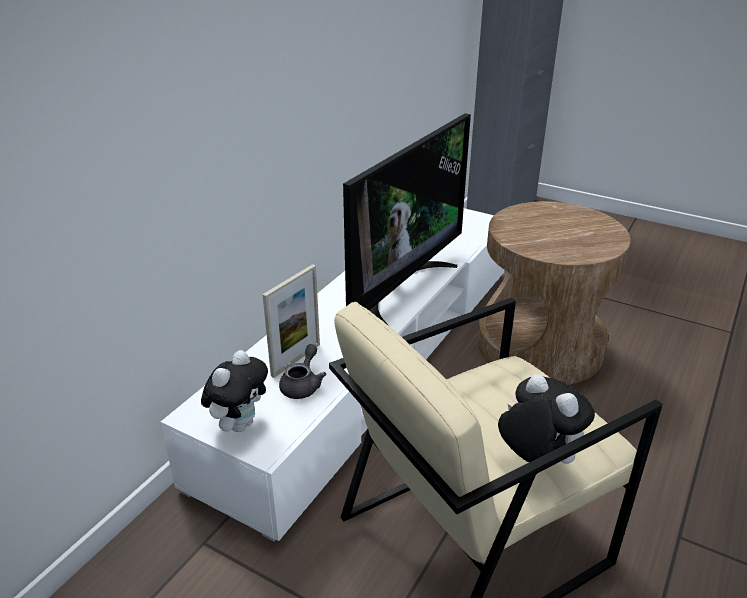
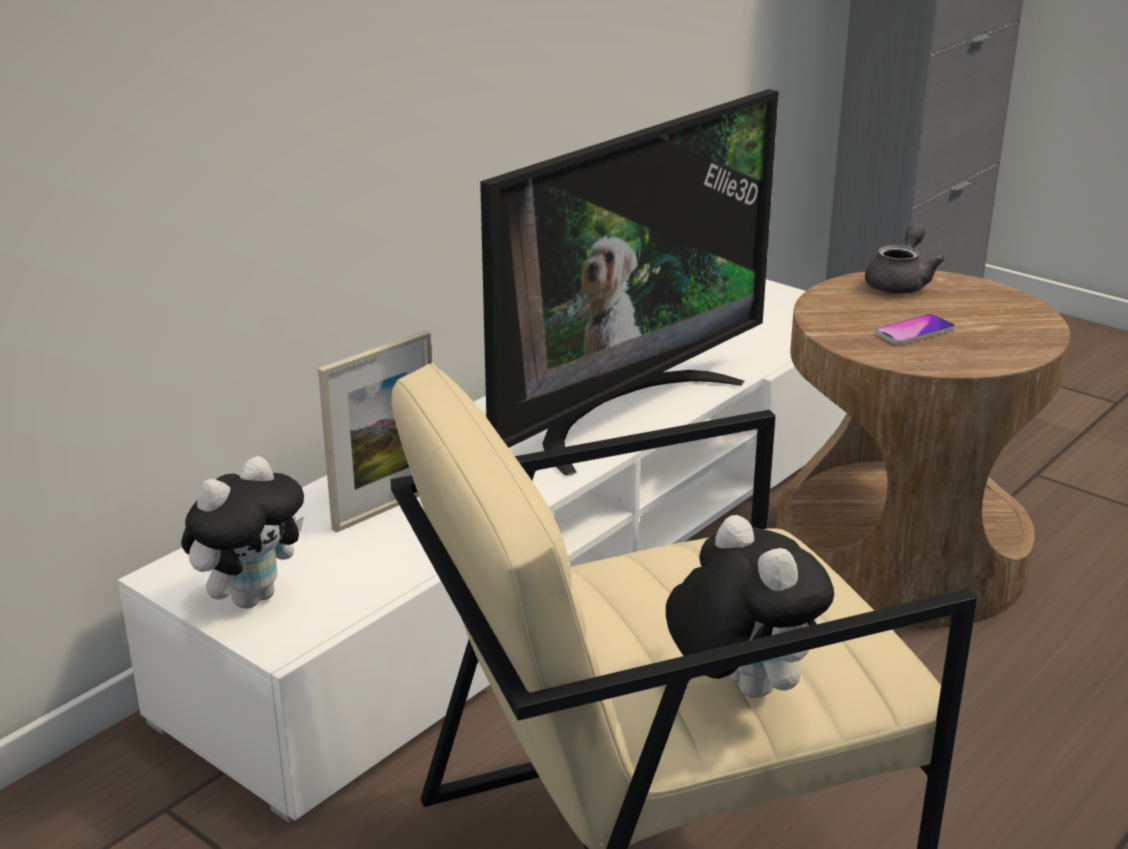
camera: 10 degrees right, 5 degrees down
grey teapot [279,344,326,399] -> grey teapot moved to [865,224,945,294]
none -> phone [874,314,955,345]

